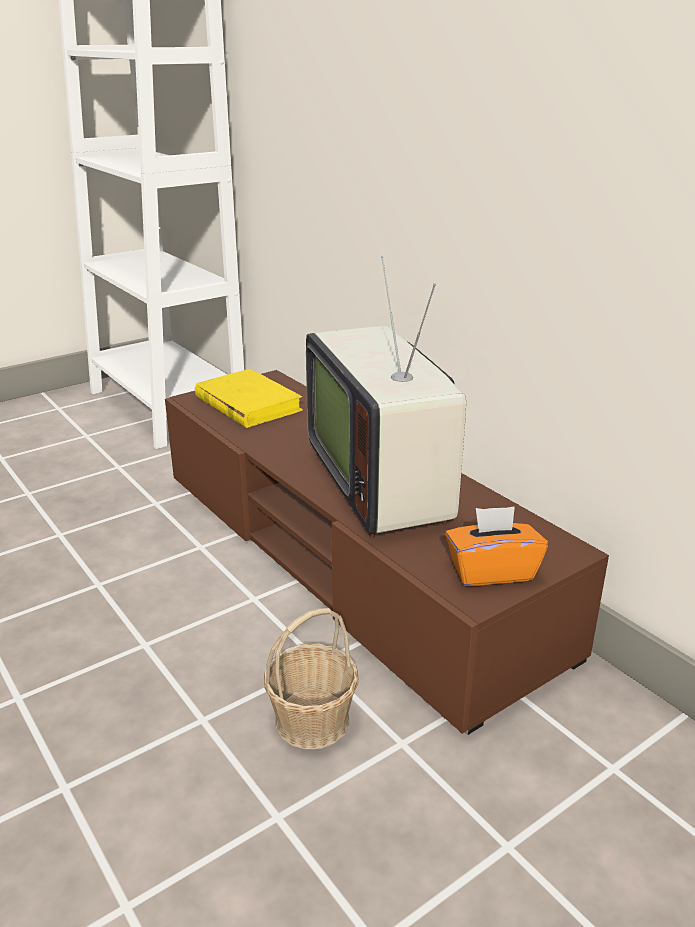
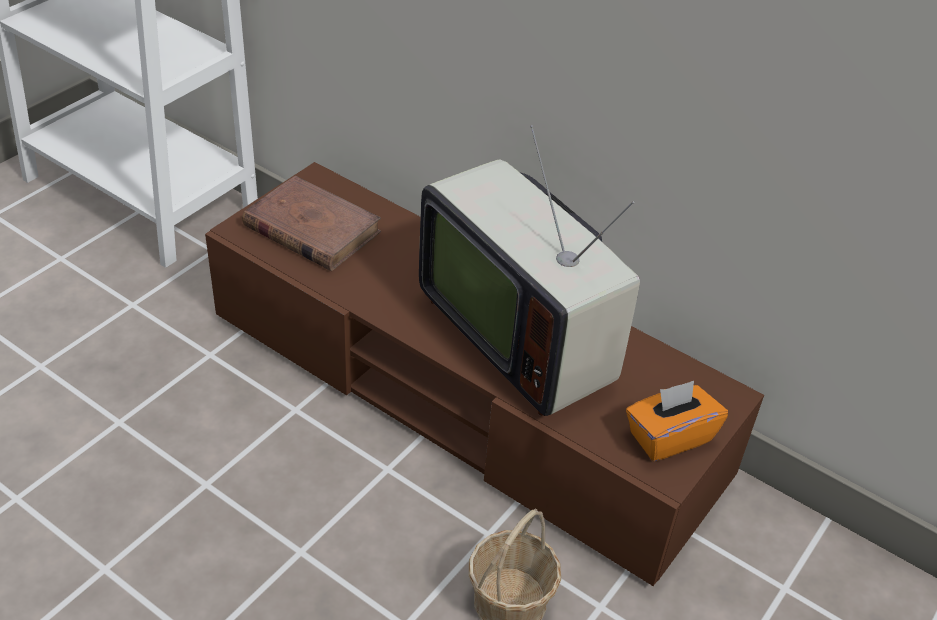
camera: 20 degrees left, 15 degrees up
yellow book [195,369,303,428] -> brown book [242,176,381,271]

